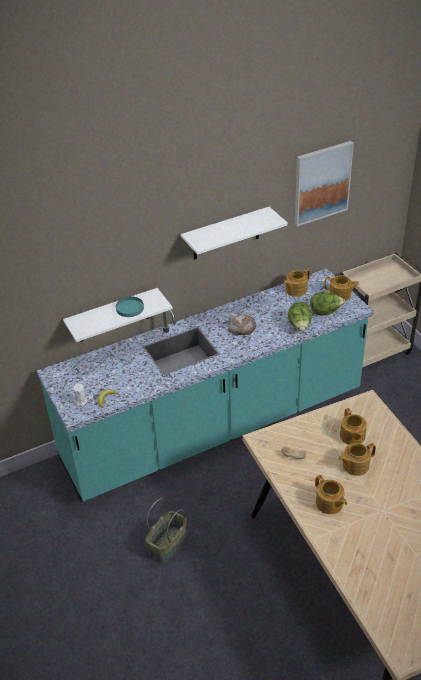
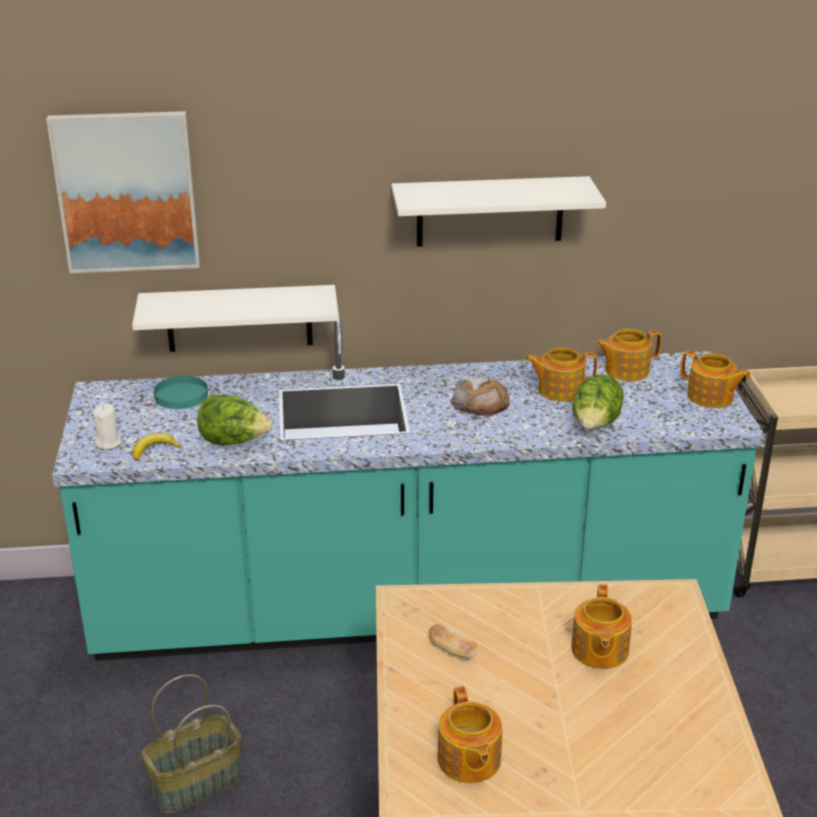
camera: 20 degrees right, 10 degrees down
turquoise plate [116,296,144,317] -> turquoise plate moved to [154,376,208,409]
picture [295,141,354,226] -> picture moved to [46,111,200,273]
lettuce [310,292,345,316] -> lettuce moved to [197,395,272,445]
teapot [338,443,376,476] -> teapot moved to [525,347,597,402]

